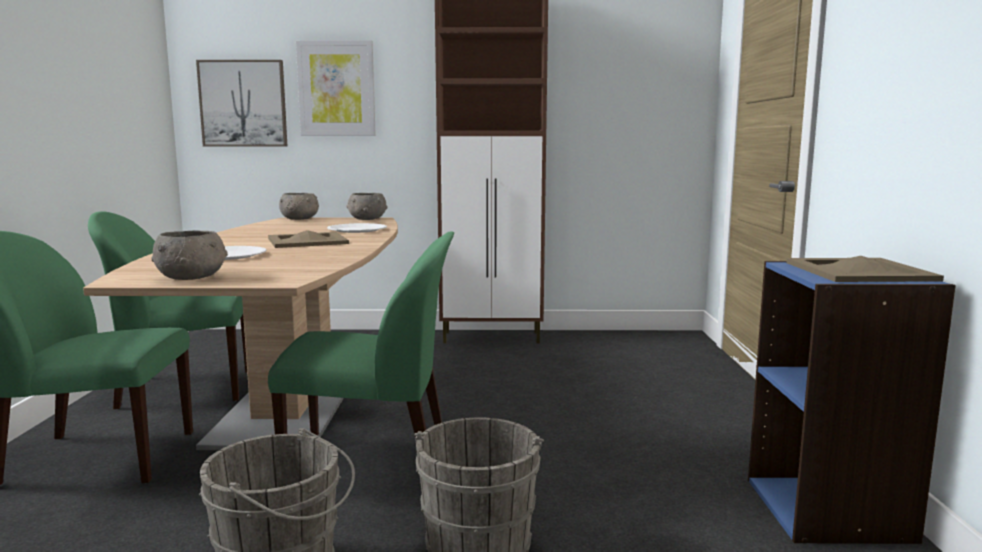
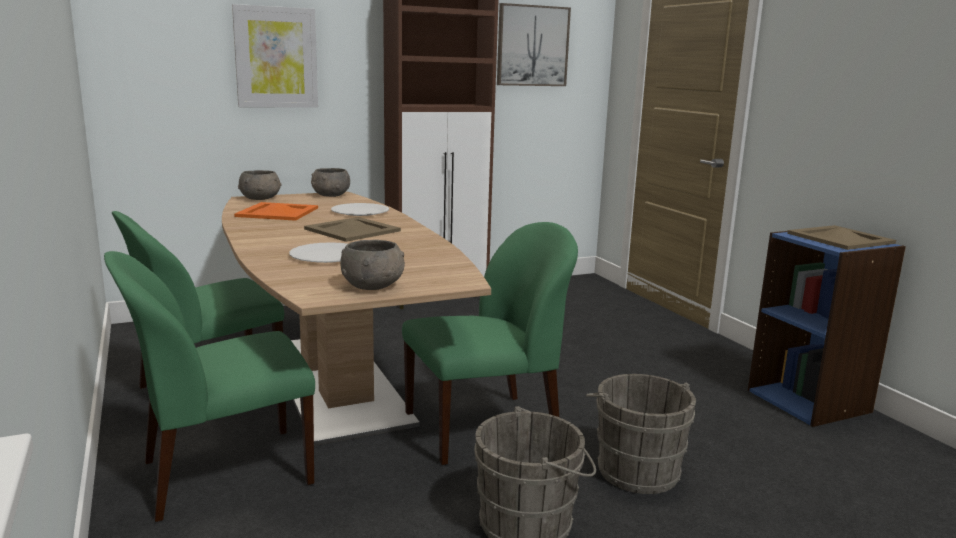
camera: 25 degrees left, 5 degrees up
picture [196,60,287,146] -> picture moved to [497,3,571,86]
none -> orange tray [234,202,318,221]

